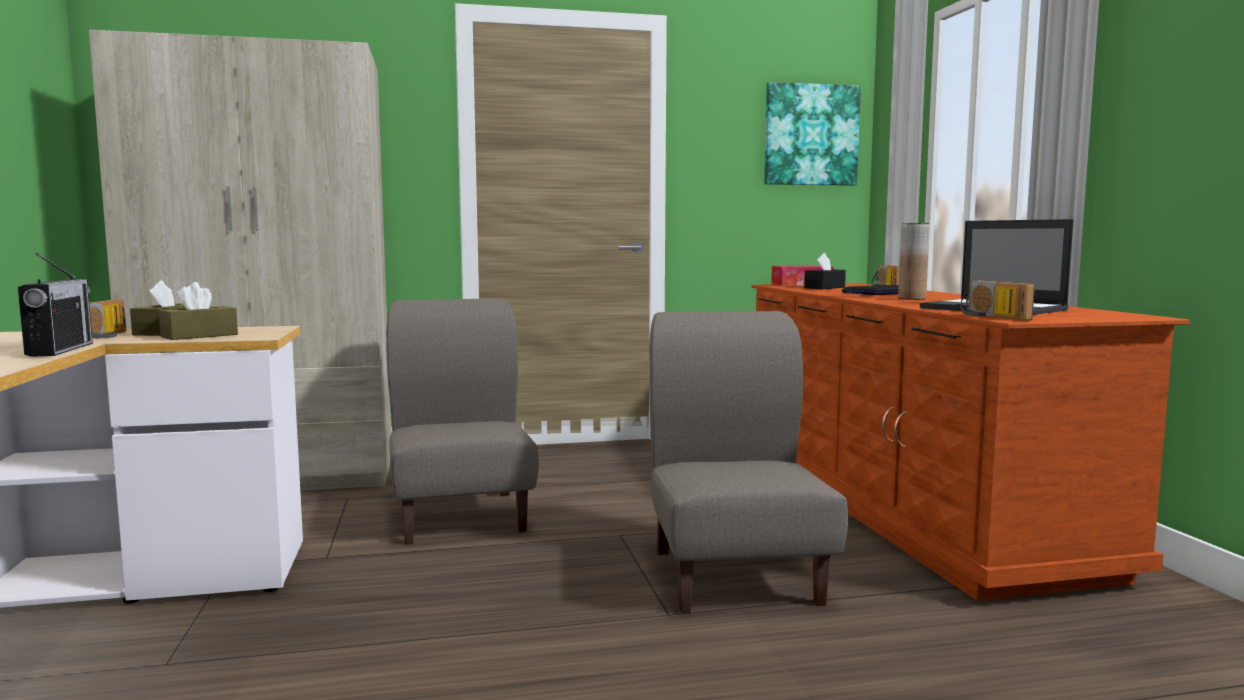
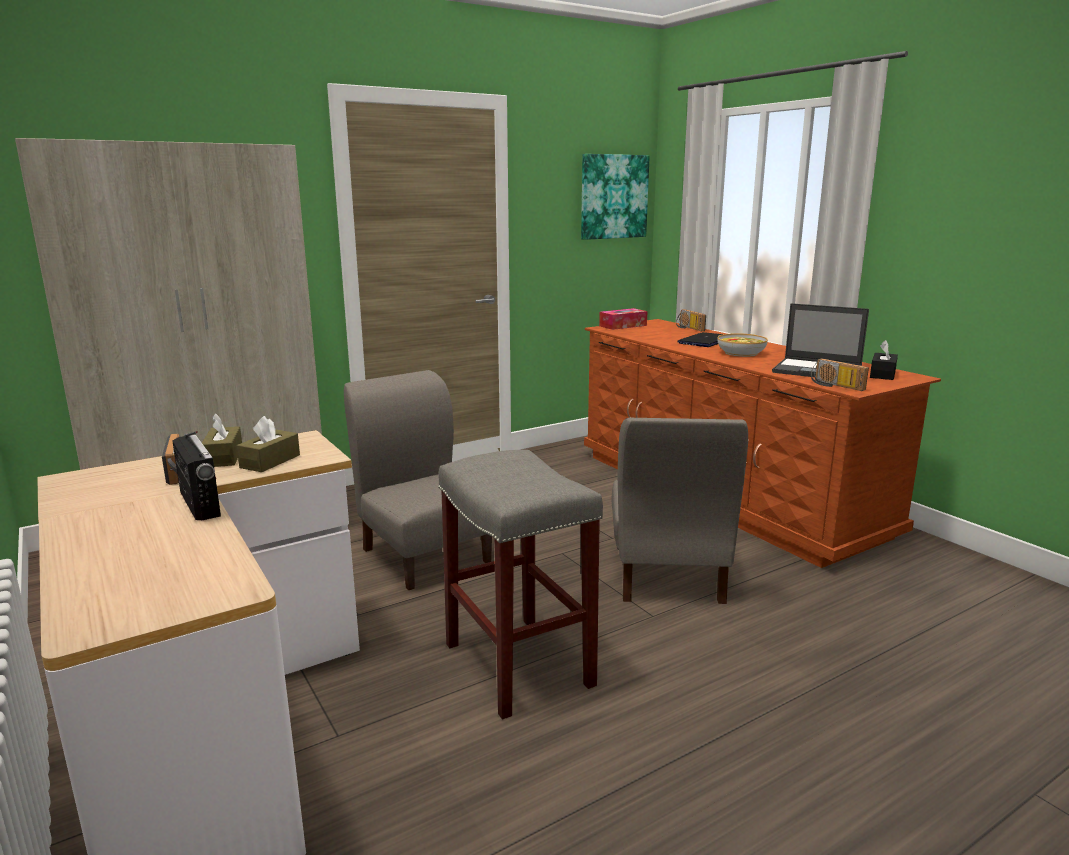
camera: 20 degrees left, 10 degrees up
grey chair [649,311,848,614] -> grey chair turned 150 degrees counterclockwise [611,418,748,604]
black tissue box [804,253,846,289] -> black tissue box moved to [870,340,898,380]
brown vase [898,223,930,300] -> bowl [717,333,768,357]
none -> grey stool [438,450,603,720]

